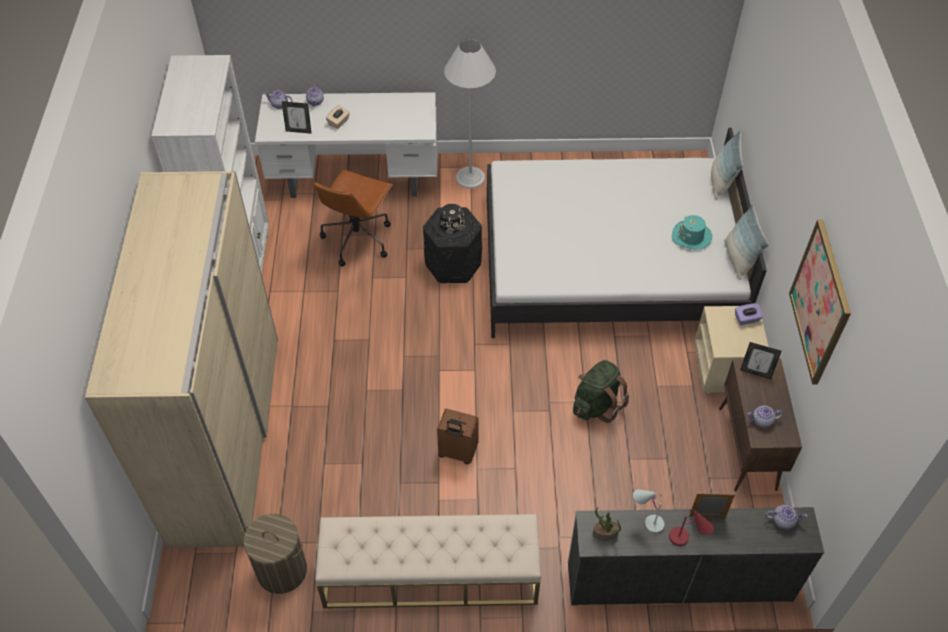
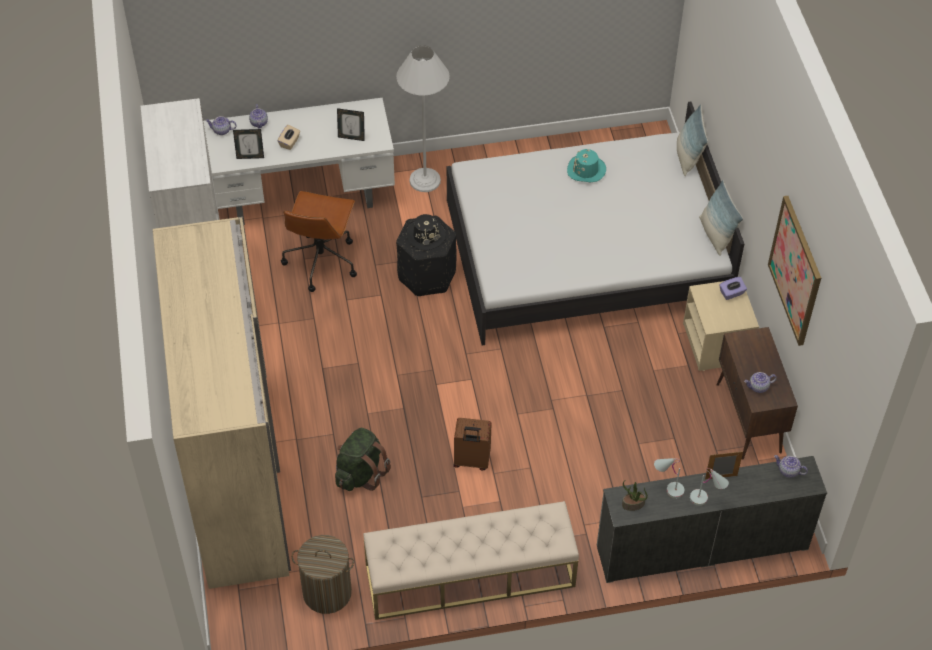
camera: 10 degrees left, 0 degrees up
green backpack [573,360,629,423] -> green backpack moved to [335,428,391,491]
red table lamp [669,509,714,546] -> white table lamp [690,468,729,506]
turquoise hat [672,215,712,250] -> turquoise hat moved to [567,149,606,182]
picture frame [740,342,782,379] -> picture frame moved to [337,108,365,141]
teapot [765,505,808,530] -> teapot turned 150 degrees counterclockwise [774,455,808,478]

